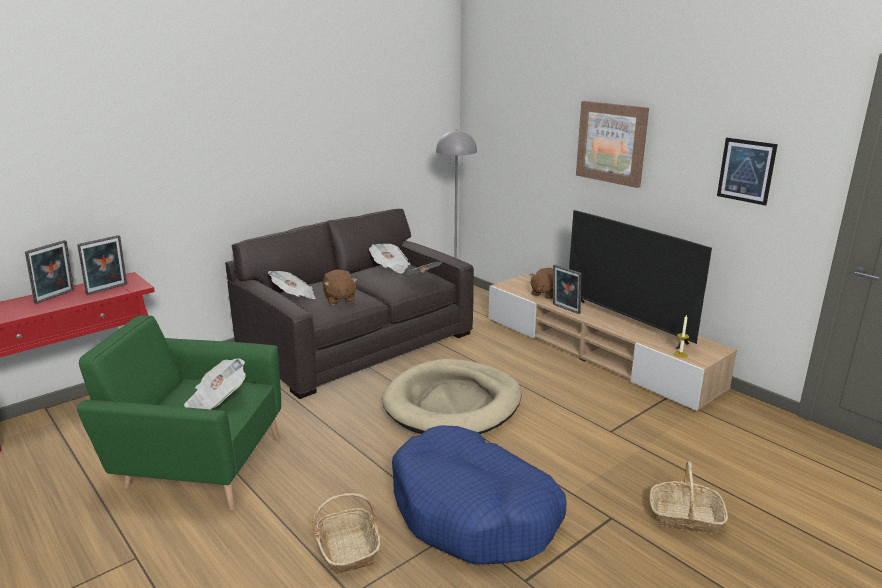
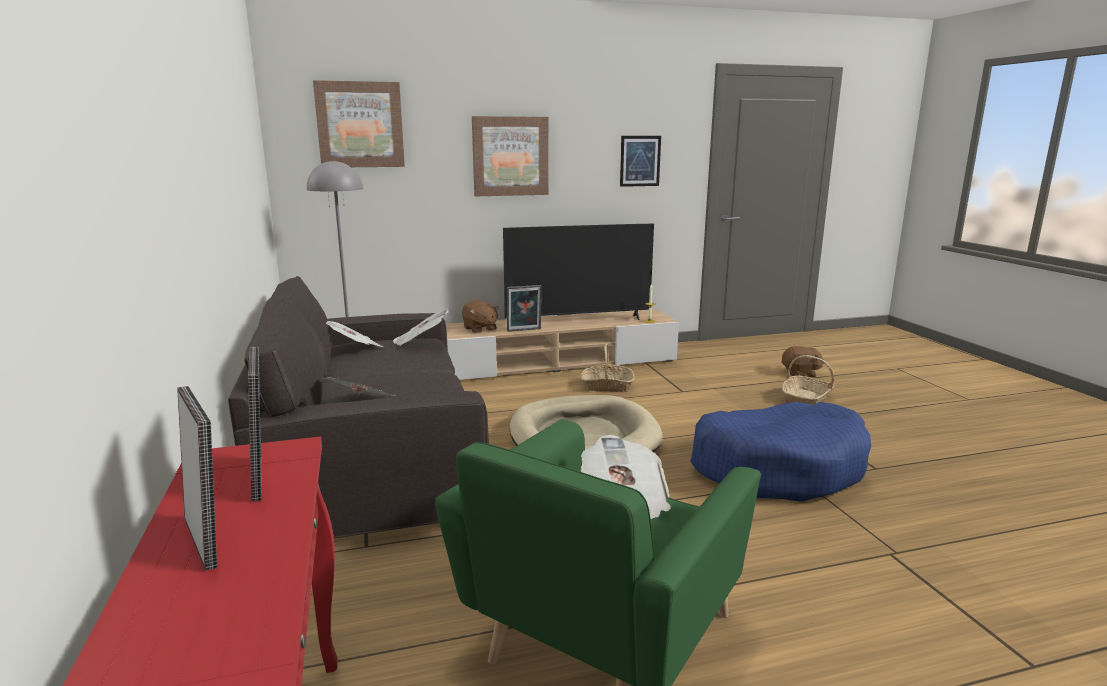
camera: 65 degrees left, 5 degrees down
basket [312,493,381,574] -> basket moved to [581,343,635,392]
brown plush toy [323,270,358,305] -> brown plush toy moved to [781,346,824,377]
none -> picture [313,80,405,167]

